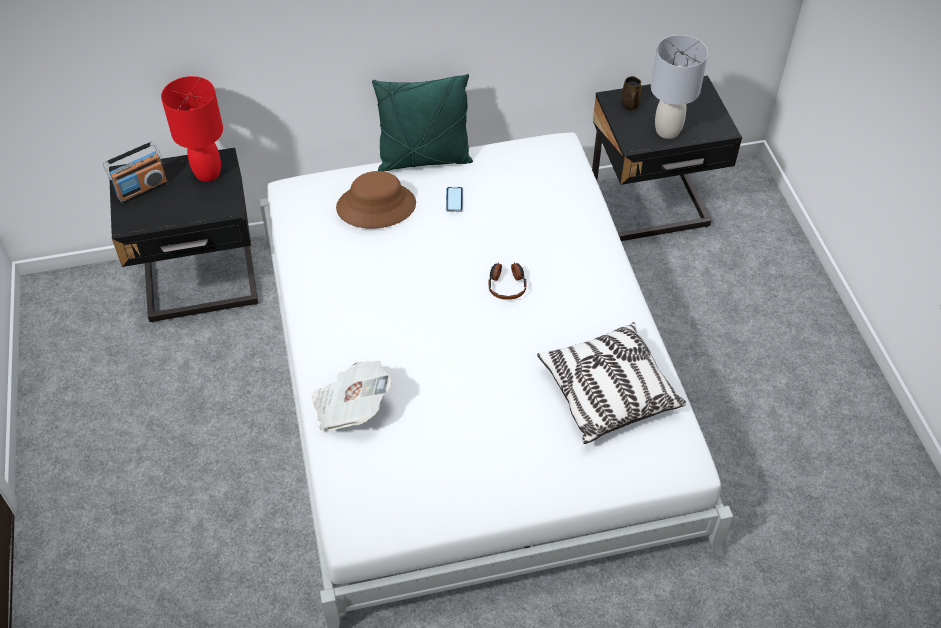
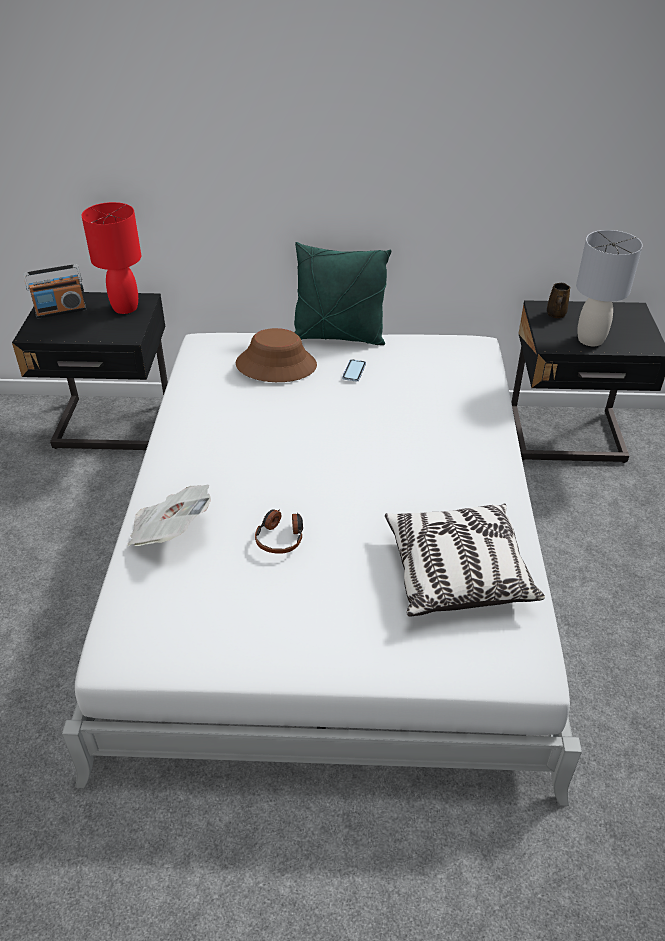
camera: 15 degrees right, 10 degrees down
headphones [488,262,527,300] -> headphones moved to [255,509,303,554]

